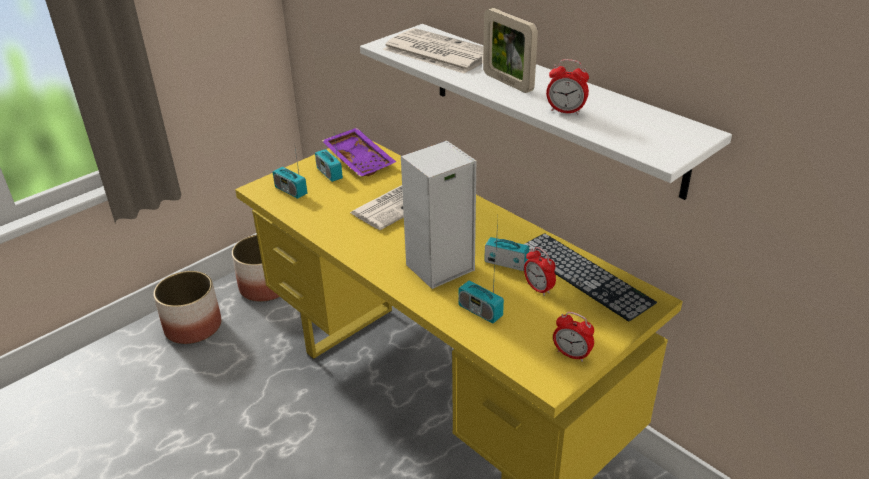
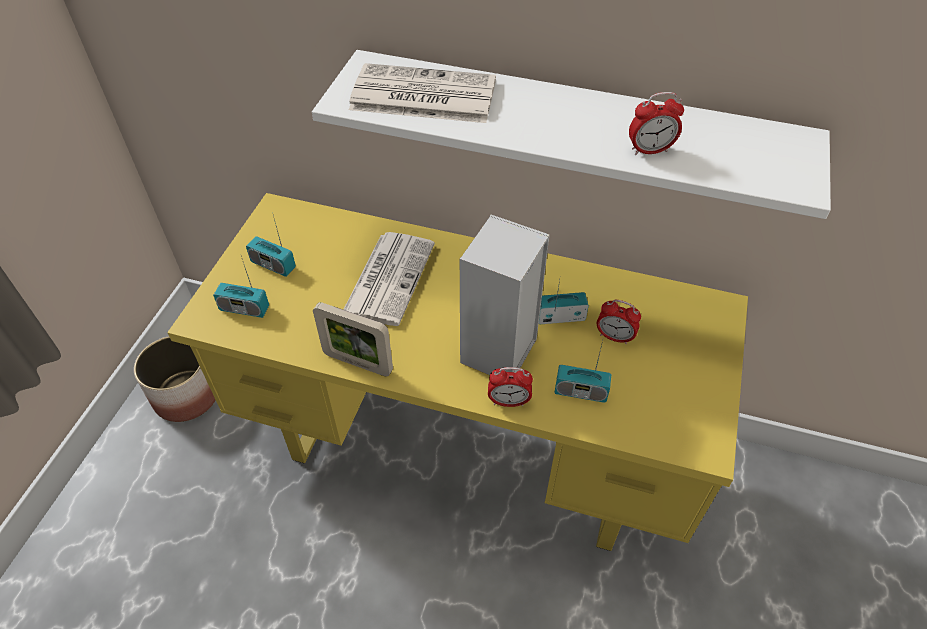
camera: 30 degrees left, 15 degrees up
planter [153,271,221,344] -> none
purple tray [321,128,396,177] -> none
picture frame [483,8,538,93] -> picture frame moved to [313,302,393,376]
keyboard [524,233,657,322] -> none
alarm clock [553,312,594,362] -> alarm clock moved to [488,367,533,407]

